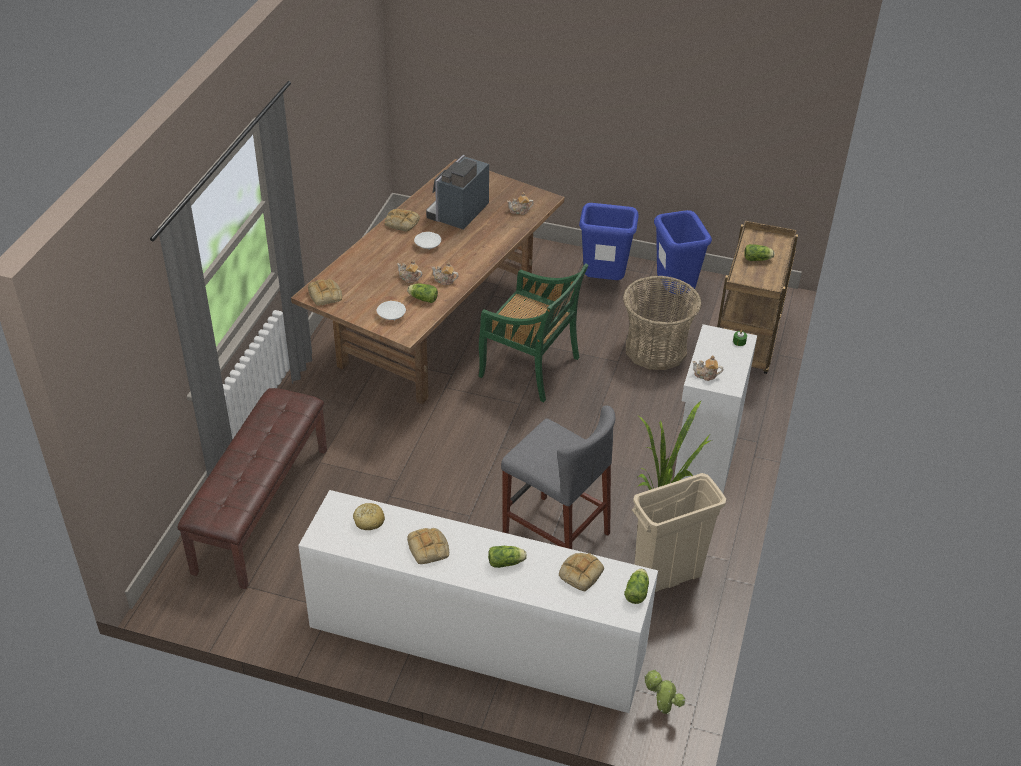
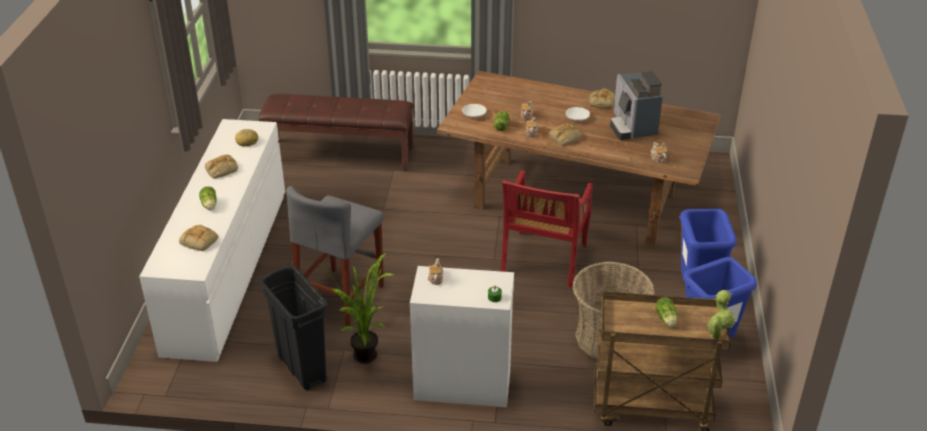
camera: 80 degrees right, 5 degrees down
bread [308,279,342,305] -> bread moved to [549,123,582,146]
coffee machine [426,155,489,229] -> coffee machine turned 120 degrees counterclockwise [610,71,663,140]
green chair [479,263,589,402] -> red chair [501,170,593,287]
lettuce [624,569,649,604] -> none
beige trash can [632,473,726,592] -> black trash can [259,265,328,390]
potted plant [644,669,685,715] -> potted plant moved to [707,290,735,340]

